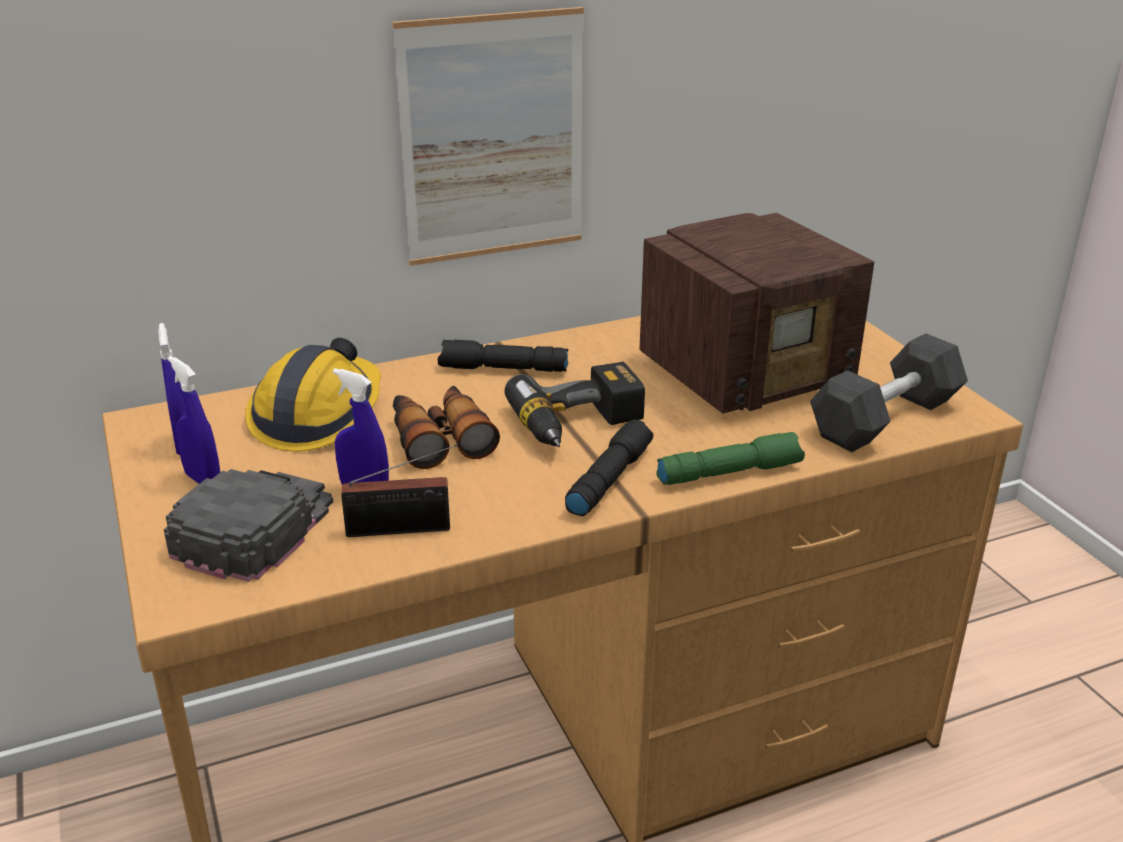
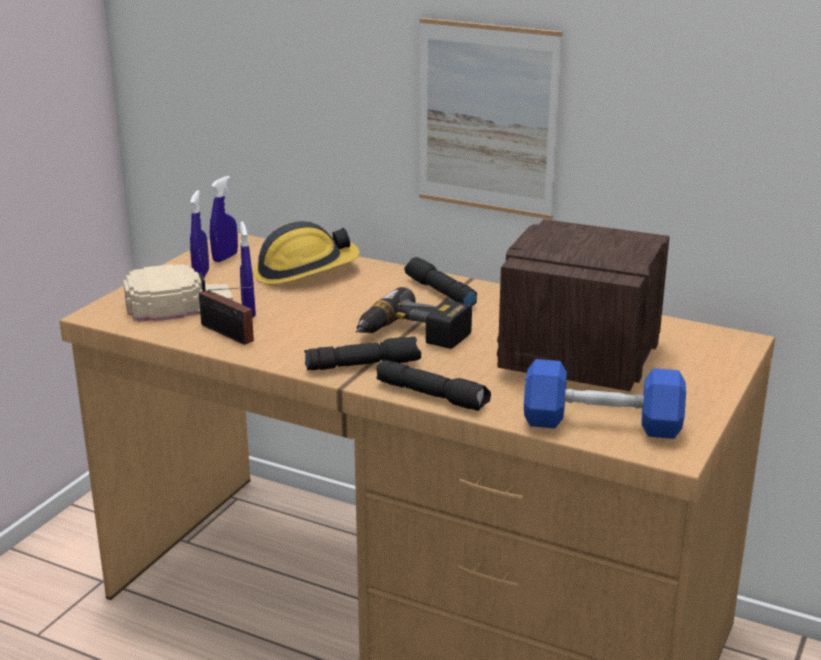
camera: 50 degrees right, 5 degrees down
black cap [164,469,333,582] -> beige cap [123,264,233,322]
binoculars [393,386,500,469] -> none
radio [639,213,874,414] -> radio turned 90 degrees clockwise [497,219,670,391]
green flashlight [656,432,805,485] -> black flashlight [376,360,491,411]
grey dumbbell [810,334,968,452] -> blue dumbbell [524,359,686,439]

